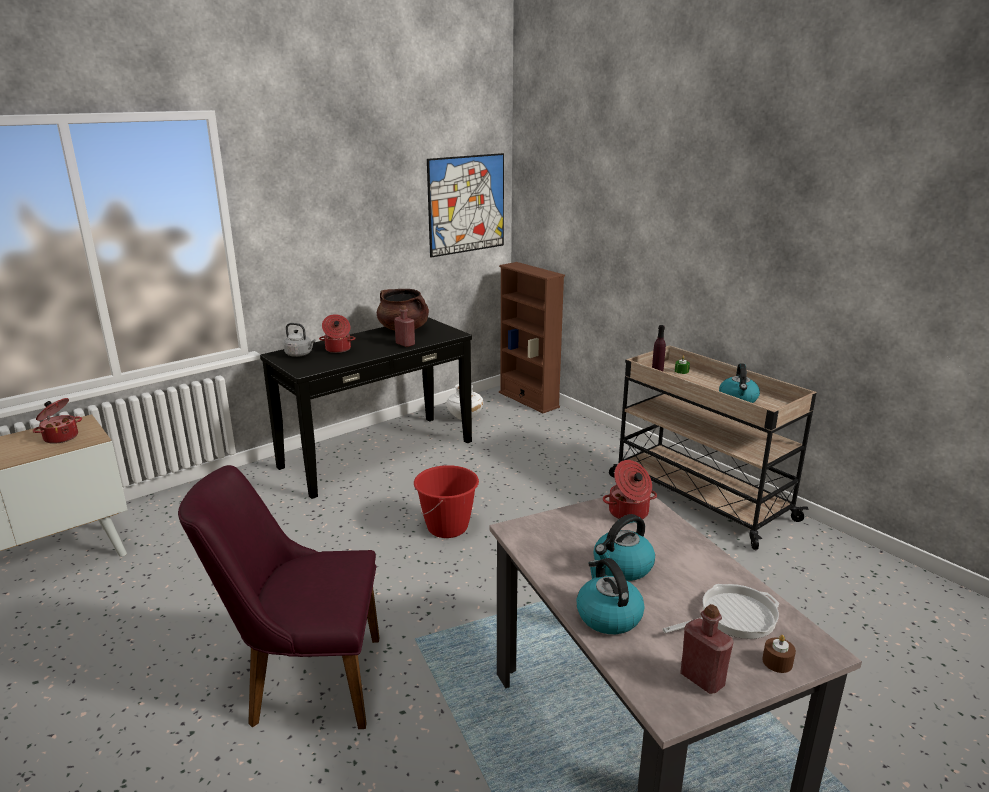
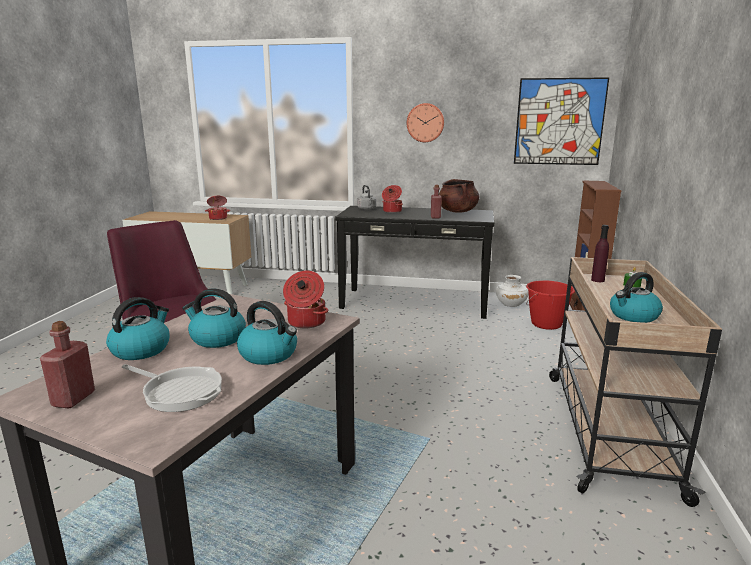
camera: 50 degrees right, 5 degrees down
red bucket [414,465,479,538] -> red bucket moved to [526,280,575,330]
brown candle [762,635,796,673] -> none
none -> kettle [237,301,297,365]
none -> wall clock [407,103,444,142]

